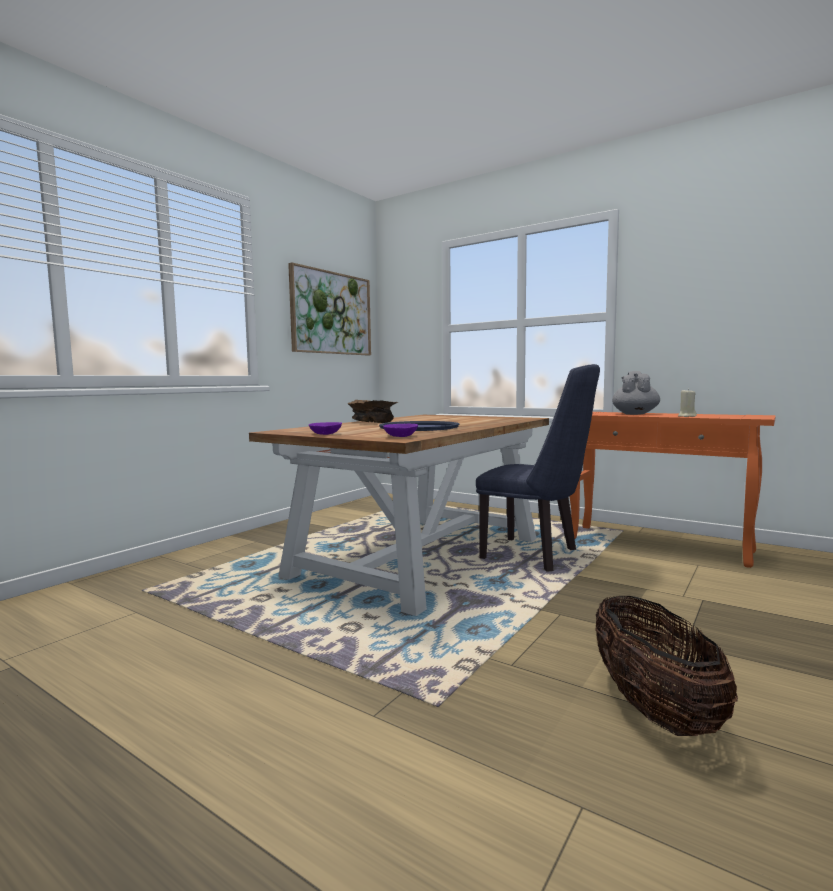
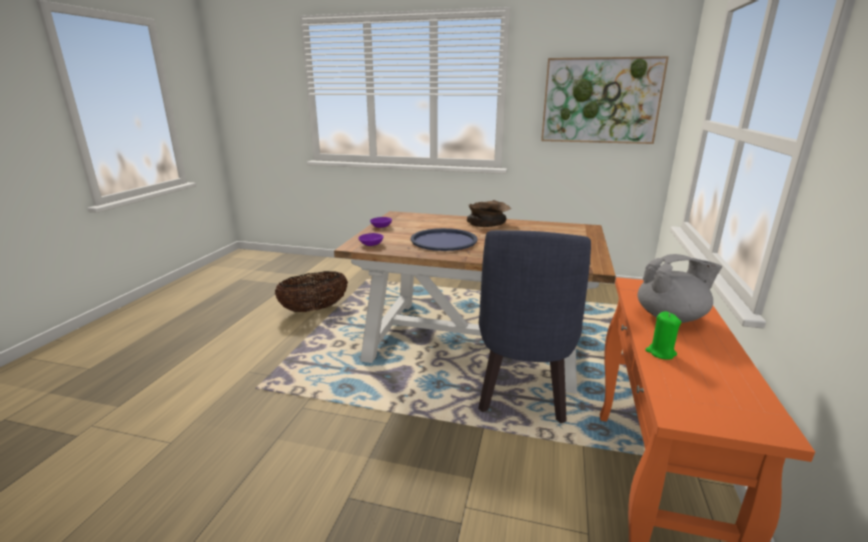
camera: 70 degrees right, 15 degrees up
basket [595,596,738,736] -> basket moved to [275,271,348,312]
beige candle [678,389,697,417] -> green candle [645,312,681,360]

